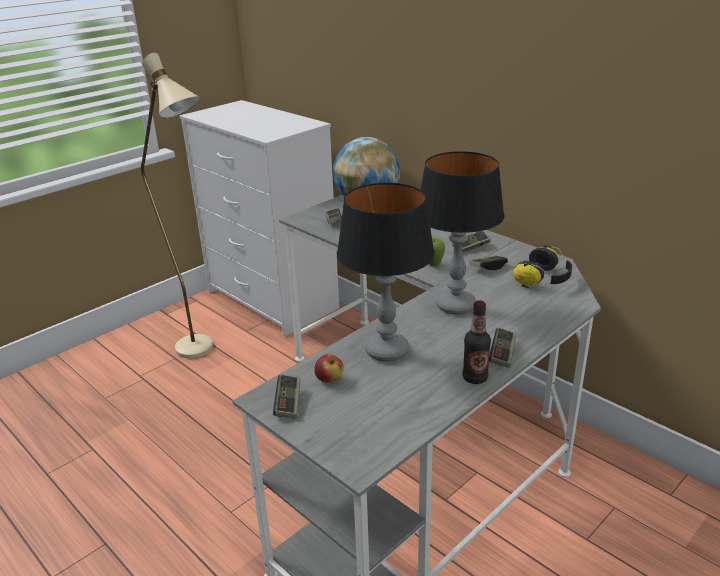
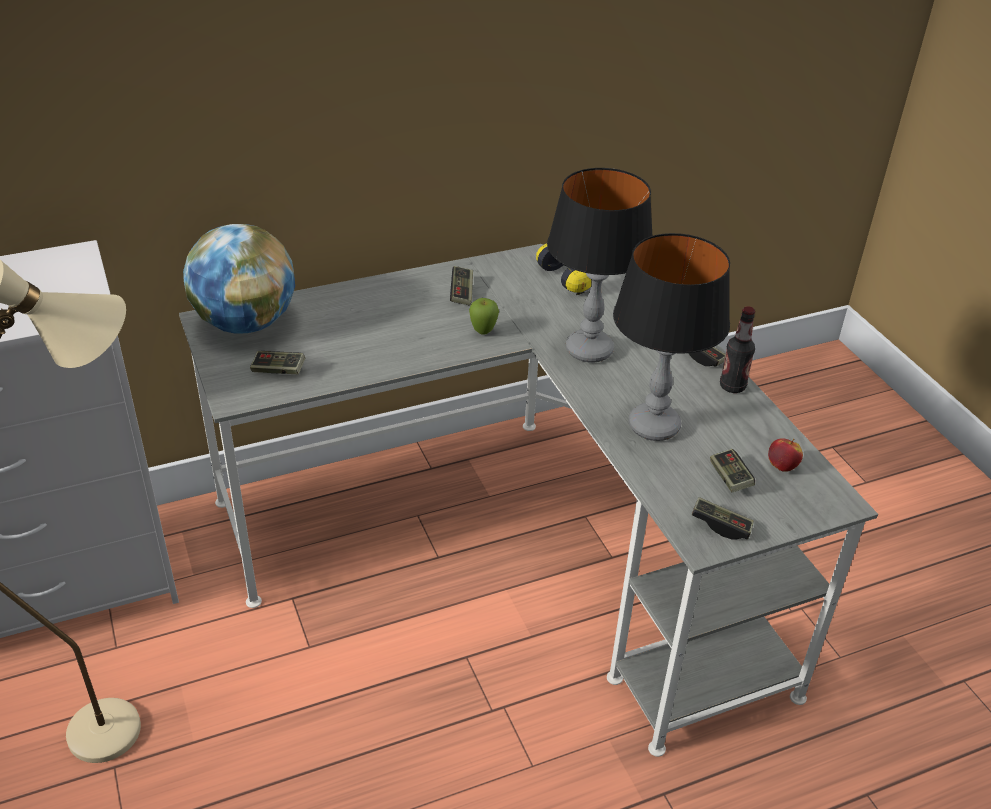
camera: 70 degrees left, 10 degrees up
apple [315,354,344,383] -> apple moved to [768,438,803,472]
game controller [469,256,508,270] -> game controller moved to [710,449,755,492]

